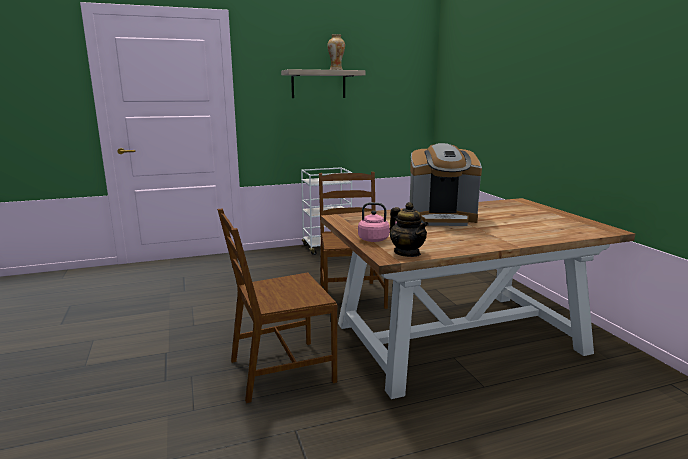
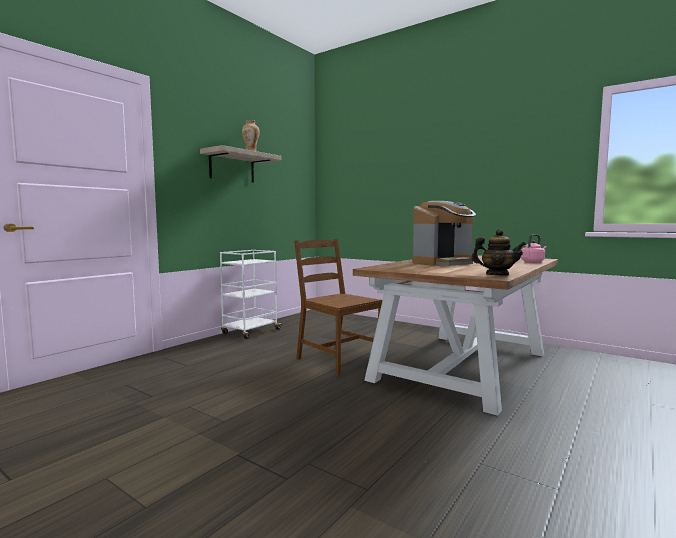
camera: 35 degrees left, 10 degrees down
brown chair [217,209,337,403] -> none
pink kettle [358,202,397,242] -> pink kettle moved to [521,234,547,262]

